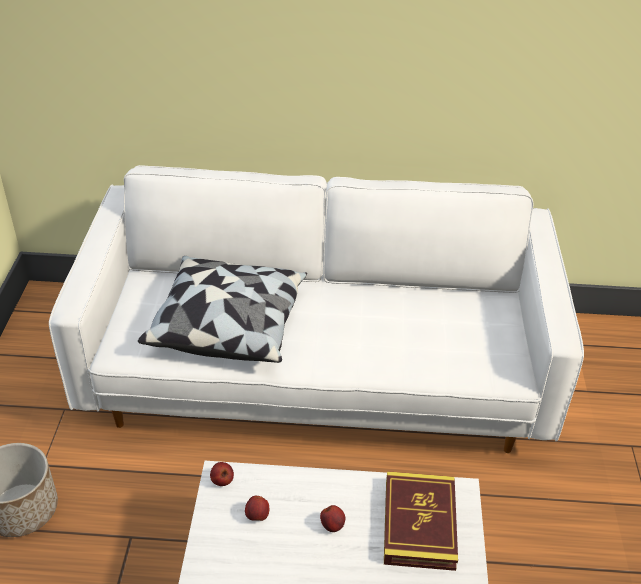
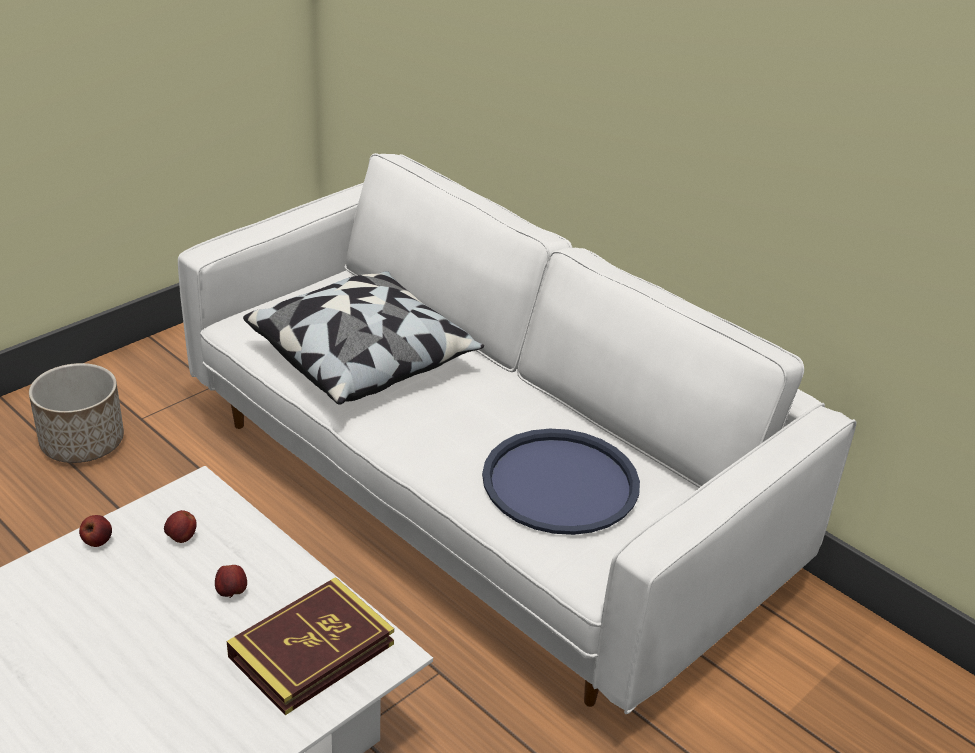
camera: 40 degrees right, 5 degrees down
apple [210,462,234,486] -> apple moved to [79,515,112,547]
none -> blue tray [482,429,640,535]

